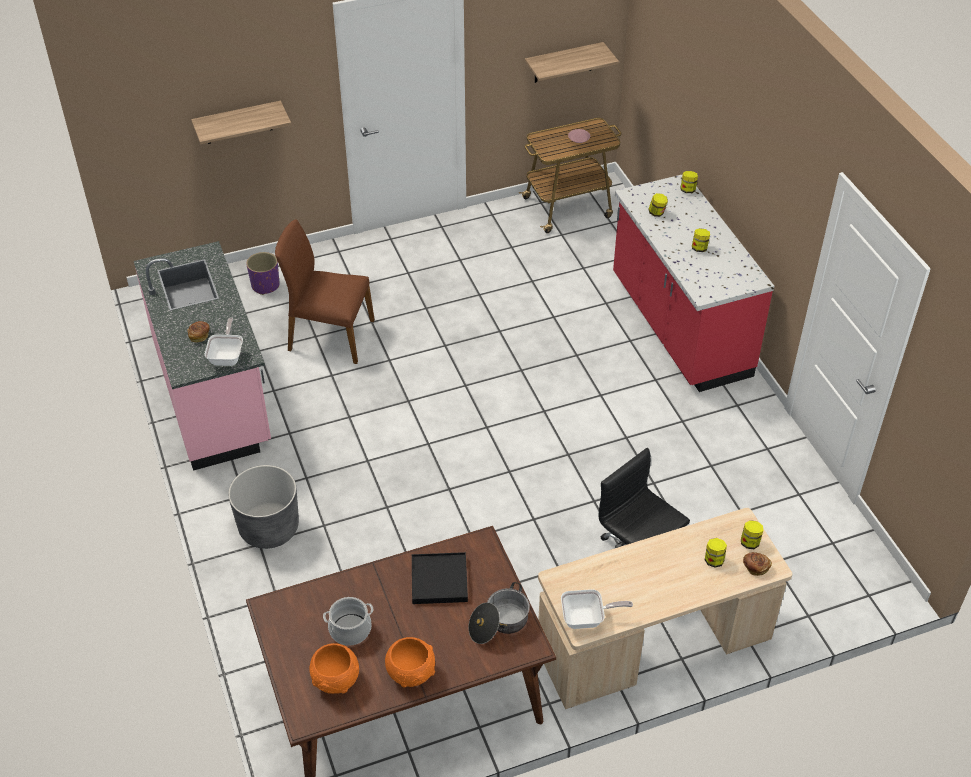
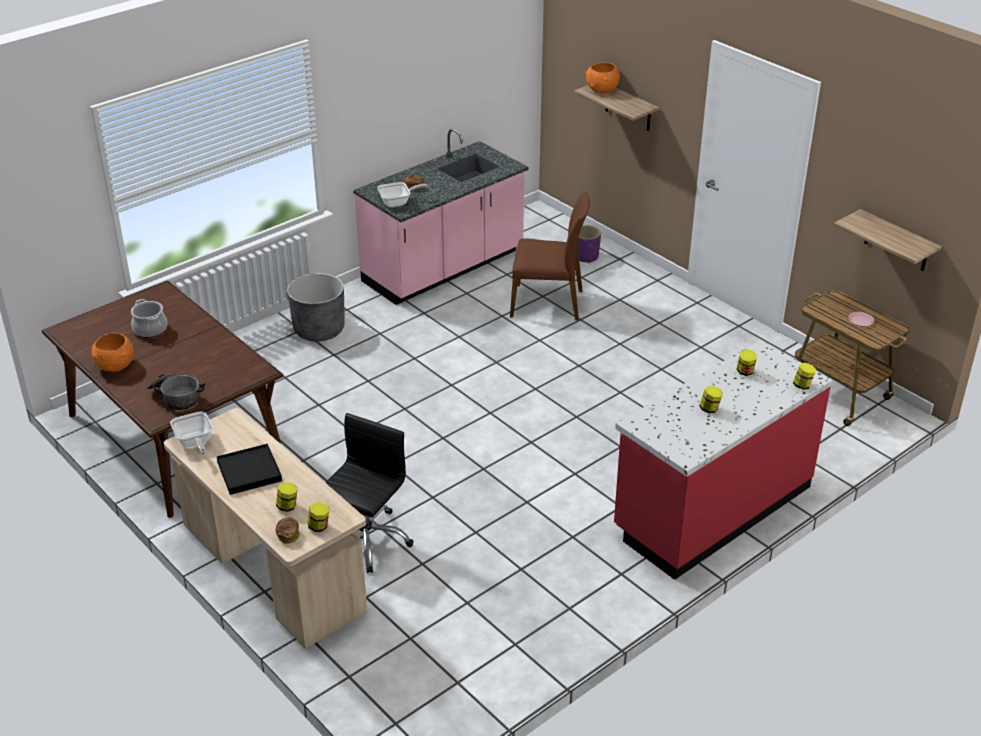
camera: 70 degrees right, 10 degrees down
brown chair [275,220,375,364] -> brown chair turned 105 degrees clockwise [510,191,590,321]
orange bowl [309,643,359,694] -> orange bowl moved to [585,62,620,93]
black tray [412,552,468,604] -> black tray moved to [217,444,282,495]

